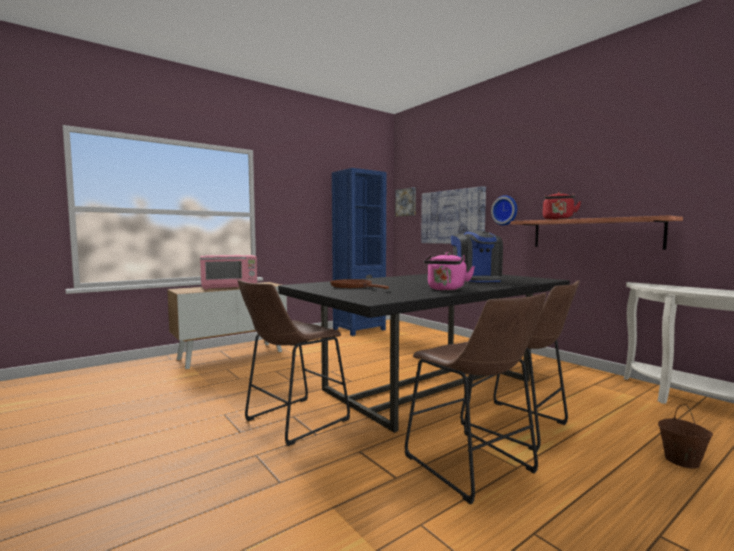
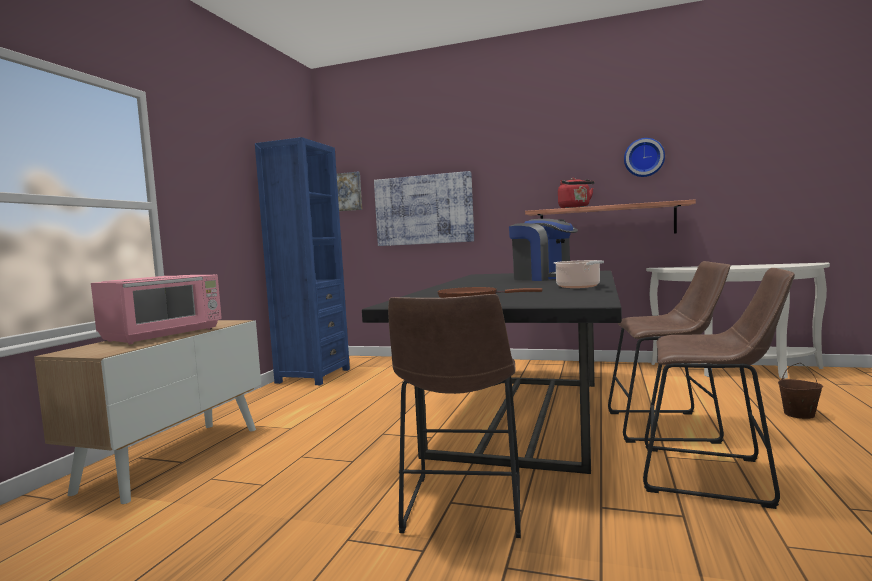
camera: 35 degrees left, 0 degrees up
pink kettle [424,252,475,291] -> cooking pot [554,260,604,288]
wall clock [491,195,517,225] -> wall clock moved to [624,138,665,177]

